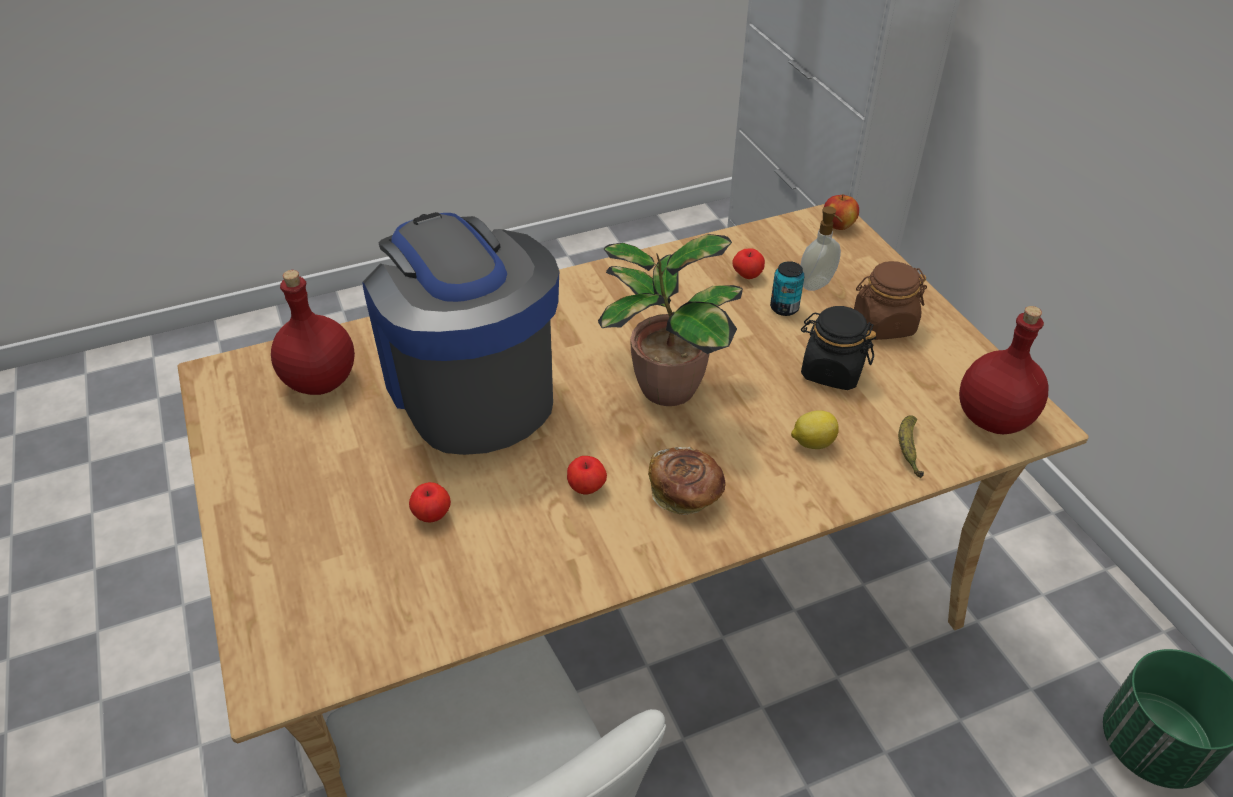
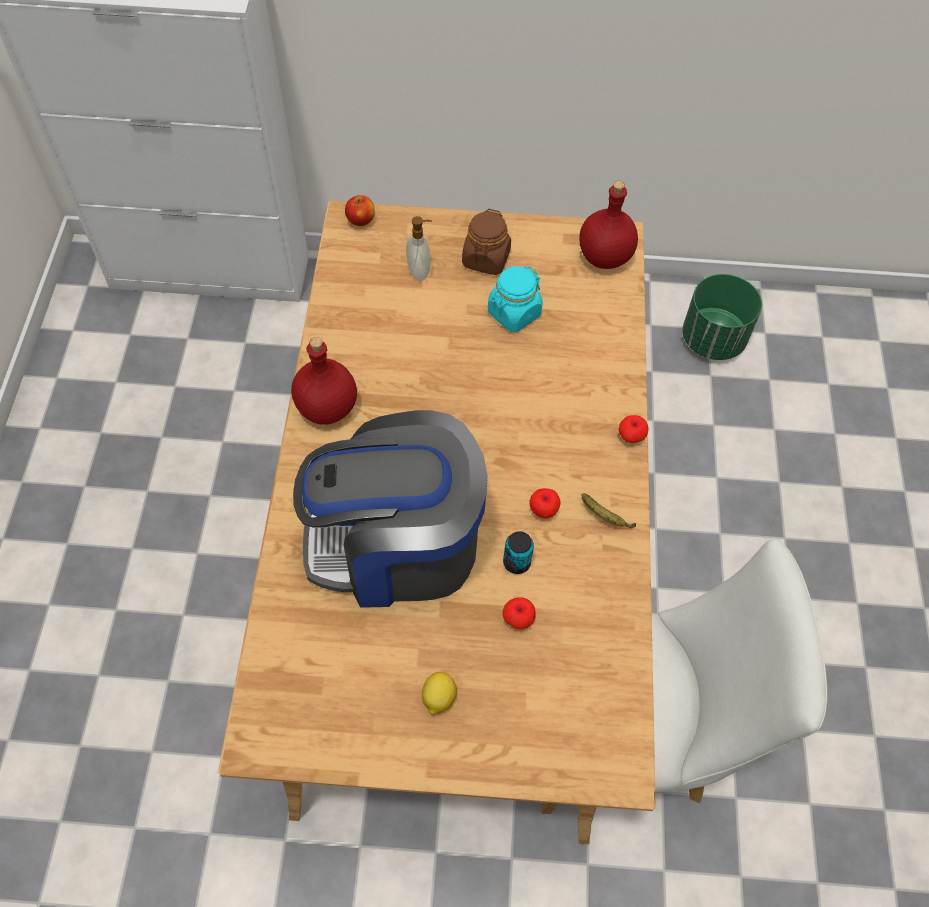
camera: 65 degrees left, 15 degrees up
red bottle [271,270,355,395] -> red bottle moved to [291,337,357,425]
potted plant [598,234,743,406] -> none
bread [648,447,726,515] -> none
apple [732,248,765,279] -> apple moved to [619,415,648,443]
can [770,261,805,316] -> can moved to [503,531,534,574]
lemon [791,410,839,449] -> lemon moved to [422,672,457,715]
black jar [801,306,876,390] -> turquoise jar [488,266,542,332]
banana [898,415,924,478] -> banana moved to [582,493,636,528]

